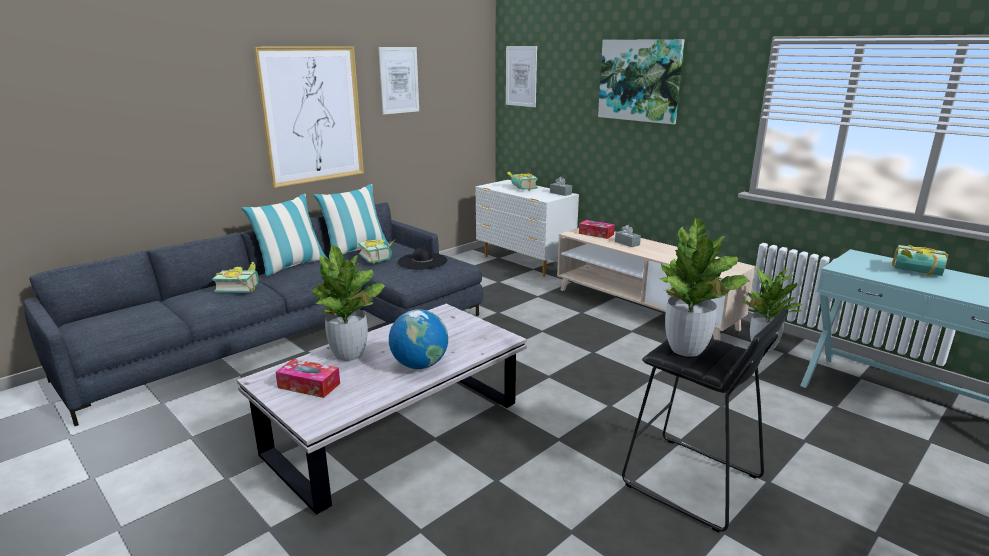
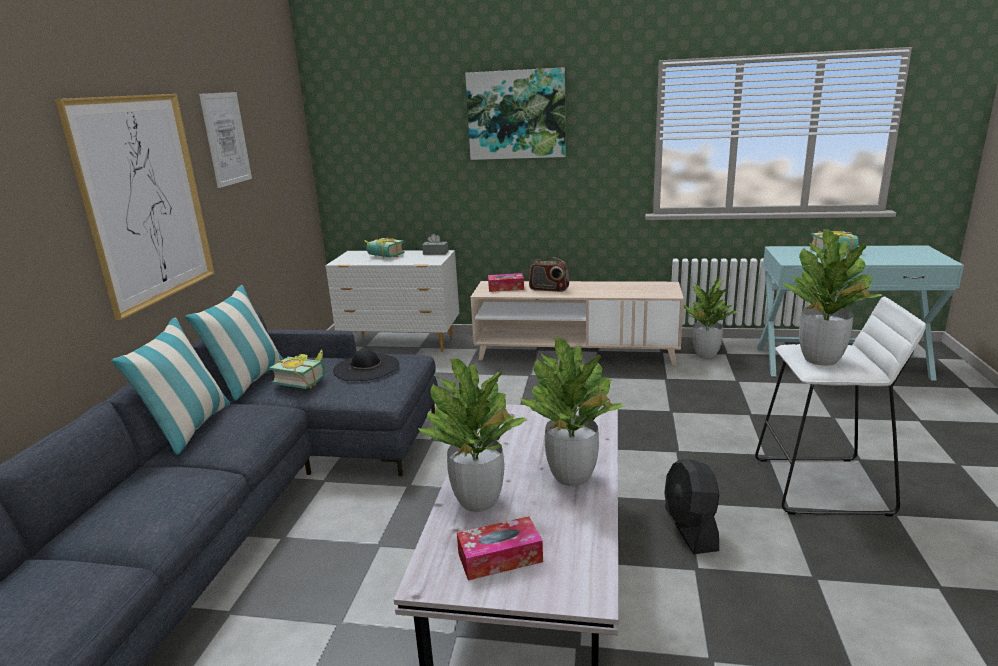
camera: 35 degrees left, 0 degrees up
book [212,262,259,293] -> none
globe [389,310,448,369] -> potted plant [520,338,624,486]
picture [506,46,537,107] -> none
grey tissue box [615,225,641,247] -> radio [529,257,569,292]
black stool [622,309,788,533] -> white stool [755,297,926,516]
none -> black fan [664,459,719,554]

